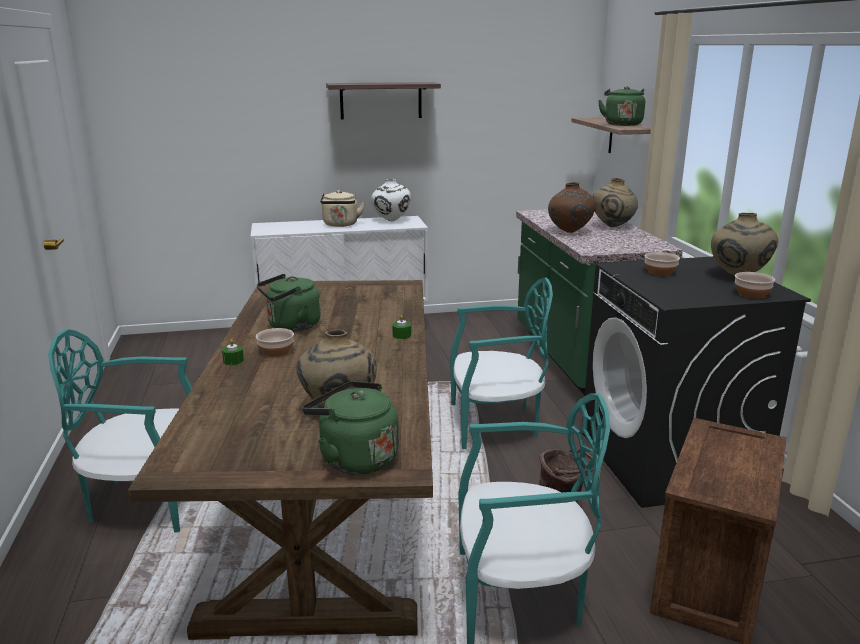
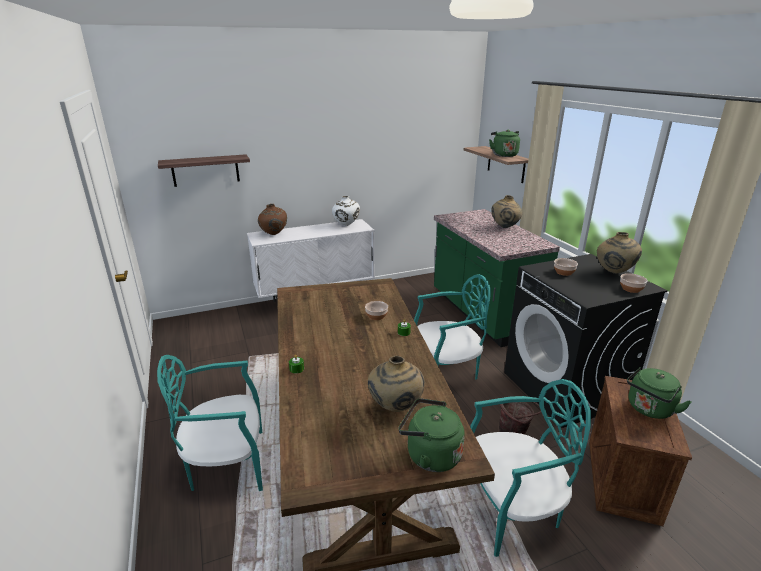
camera: 10 degrees left, 5 degrees up
bowl [256,328,294,357] -> bowl moved to [365,301,388,320]
green kettle [257,274,321,332] -> green kettle moved to [627,367,692,419]
beige kettle [320,190,365,227] -> none
shelf [326,82,441,120] -> shelf moved to [158,154,250,187]
brown vase [548,182,596,233] -> brown vase moved to [258,204,287,235]

